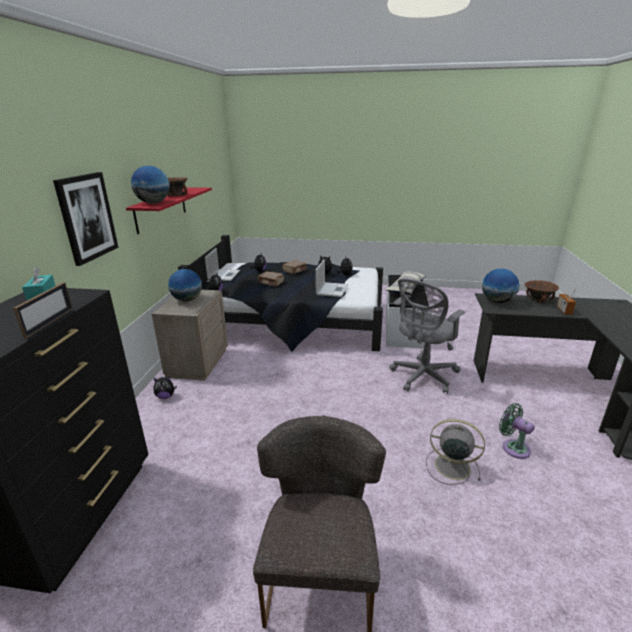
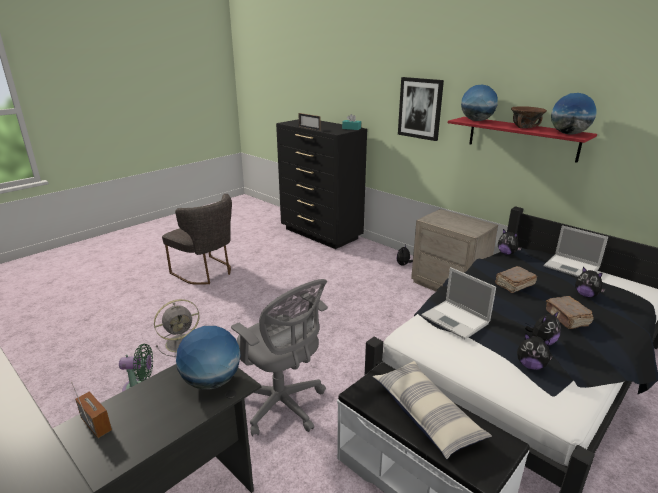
camera: 125 degrees right, 0 degrees up
globe [168,269,202,301] -> globe moved to [551,93,597,135]
grey office chair [389,278,465,394] -> grey office chair turned 150 degrees clockwise [231,279,328,437]
brown bowl [525,280,559,303] -> none

